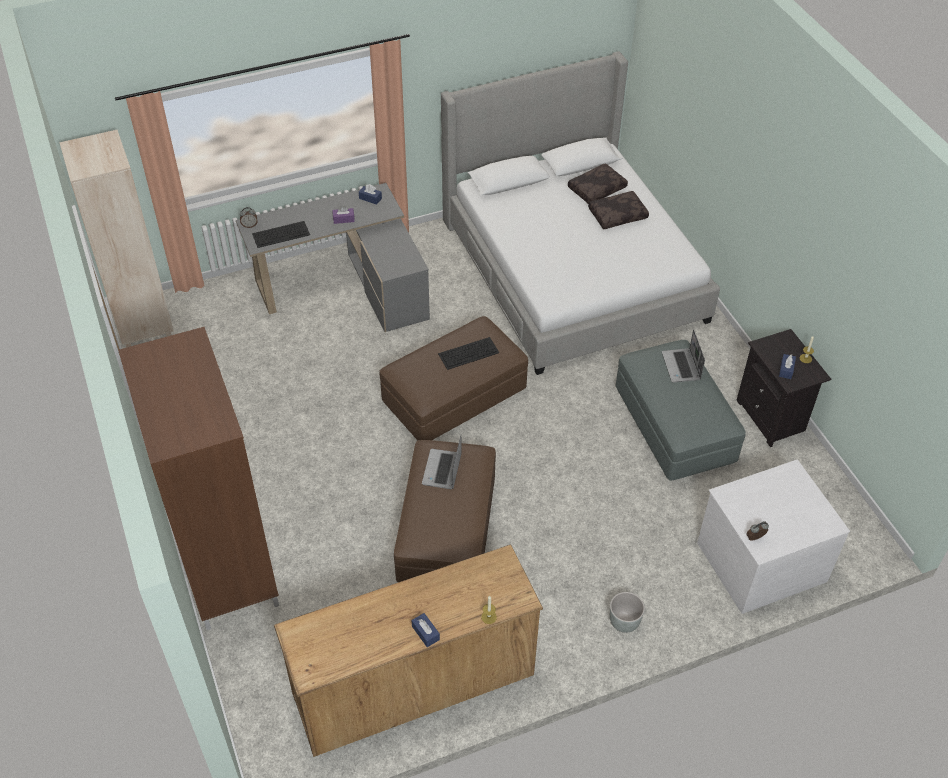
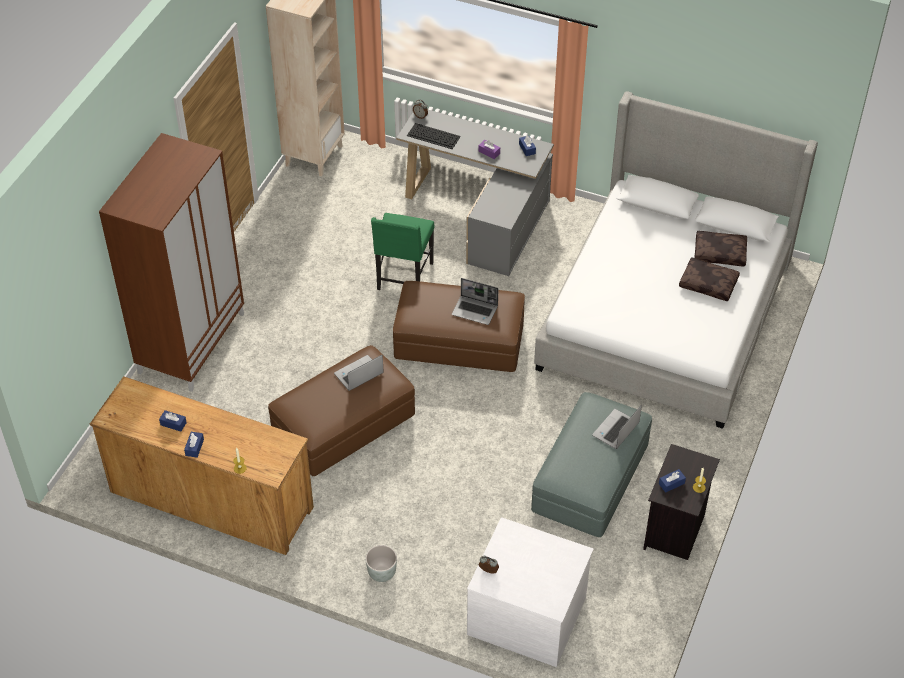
camera: 45 degrees right, 0 degrees up
keyboard [438,337,500,370] -> laptop [452,278,498,325]
none -> blue tissue box [159,410,187,432]
none -> green chair [371,213,434,290]

